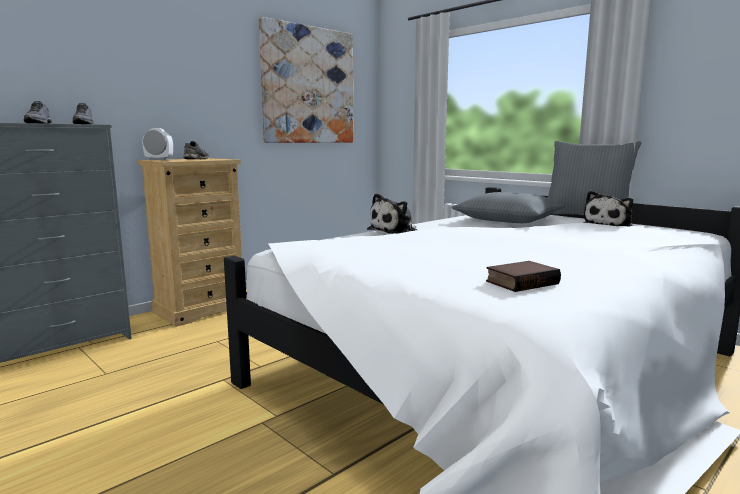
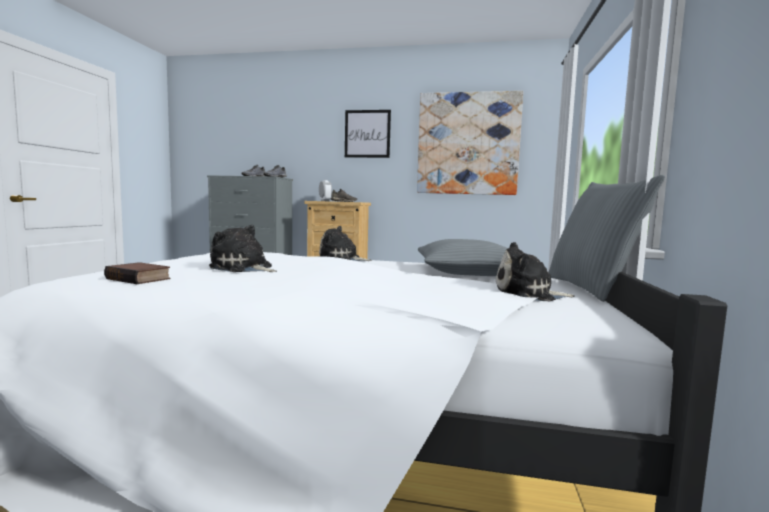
camera: 55 degrees right, 5 degrees down
none -> plush toy [209,225,277,272]
none -> picture [345,110,391,158]

